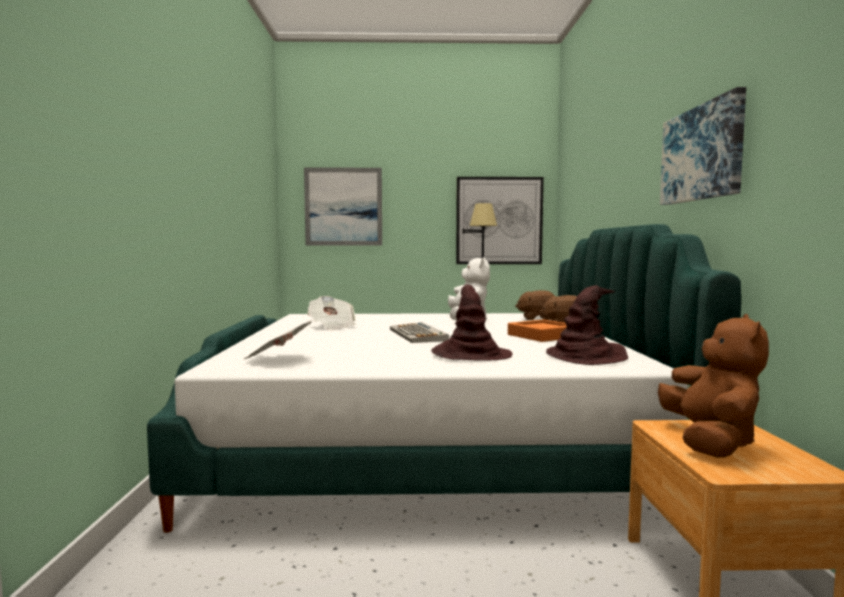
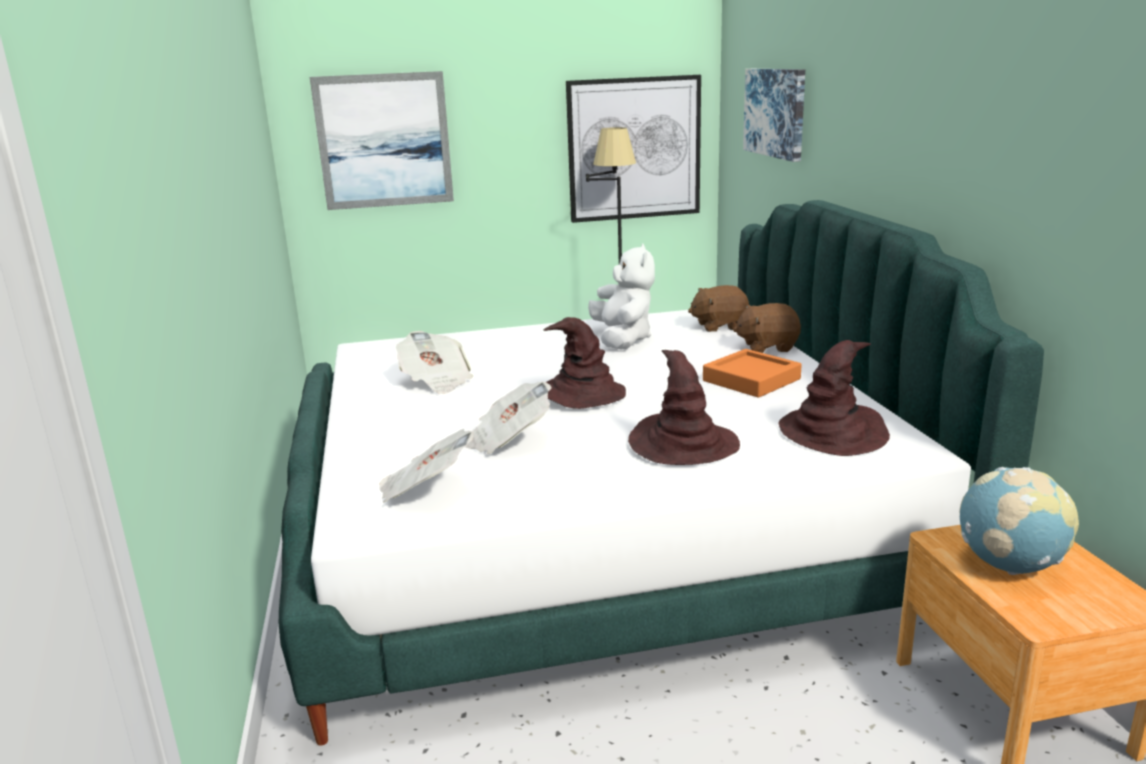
camera: 10 degrees left, 15 degrees up
keyboard [390,322,449,343] -> brown hat [544,317,626,409]
brown plush toy [658,314,769,458] -> globe [959,467,1079,575]
picture [660,87,746,205] -> picture moved to [743,69,805,162]
none -> newspaper [464,382,552,454]

